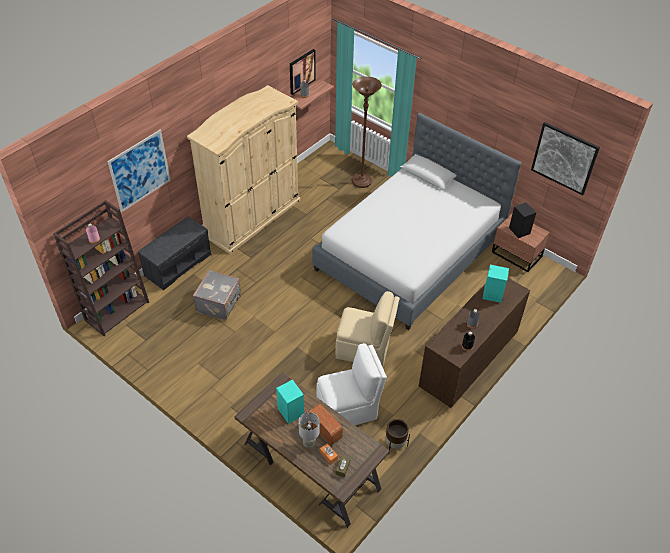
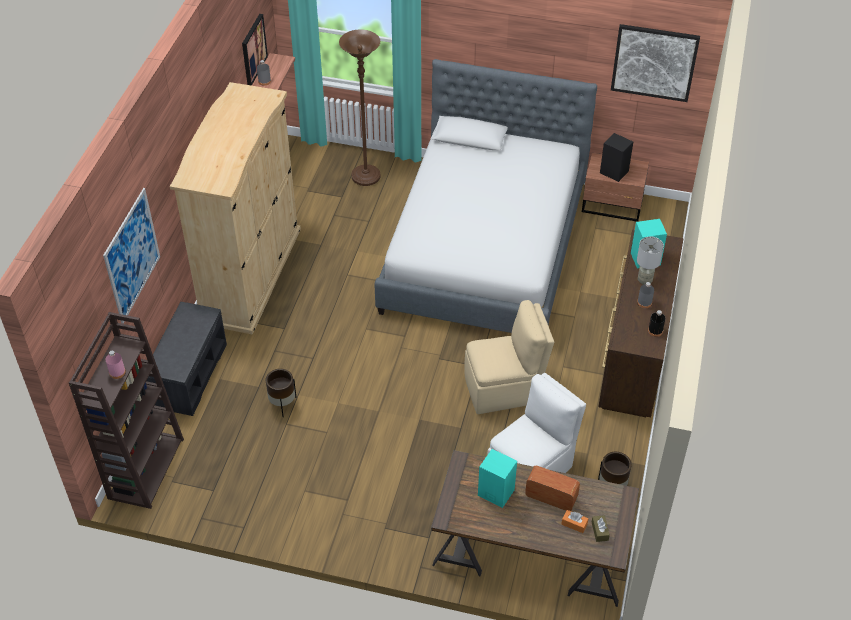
camera: 25 degrees left, 0 degrees up
grey suitcase [193,270,241,320] -> brown planter [266,369,297,417]
grey table lamp [299,412,320,449] -> grey table lamp moved to [637,237,664,285]

